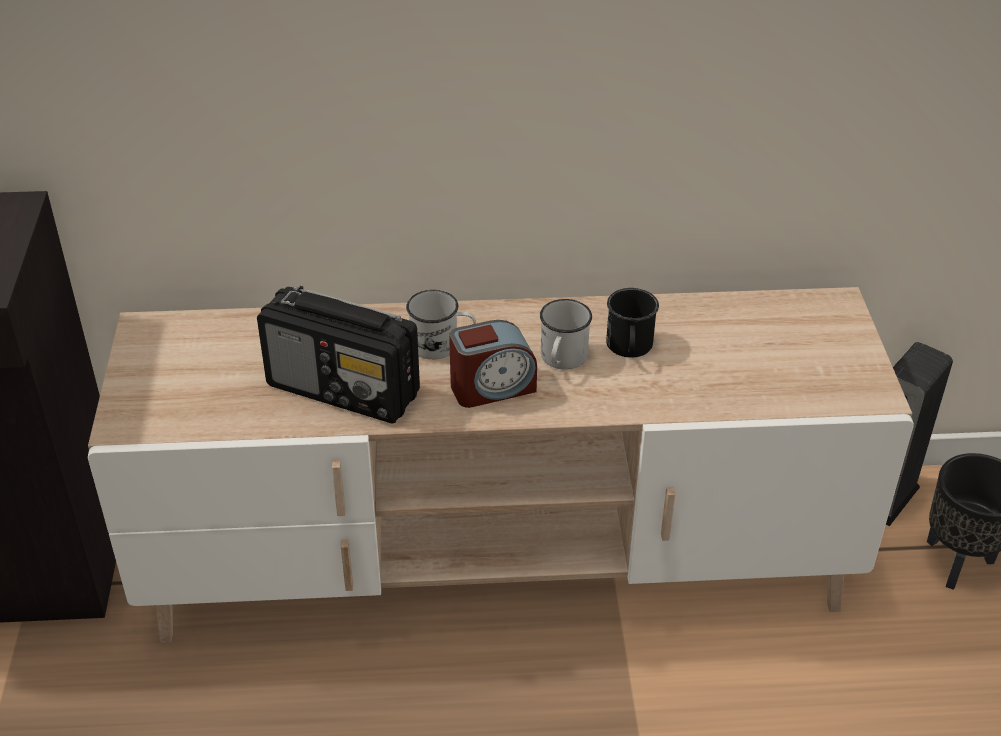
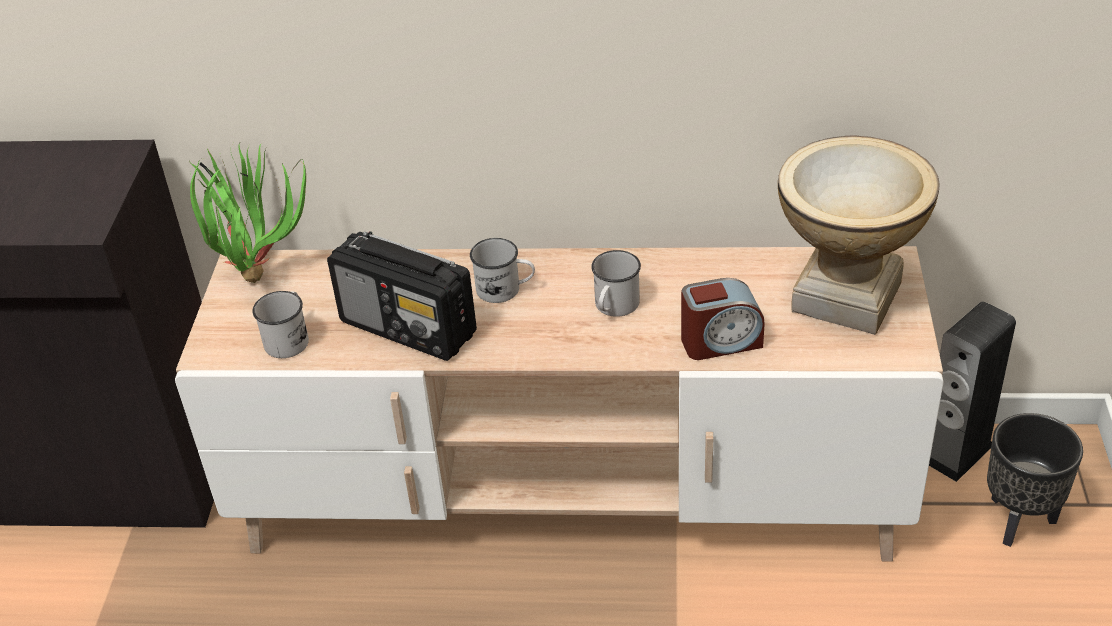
camera: 10 degrees right, 0 degrees up
alarm clock [449,320,537,408] -> alarm clock moved to [681,278,765,360]
black mug [606,288,659,358] -> none
none -> potted plant [189,143,306,283]
none -> white mug [252,291,309,358]
none -> vase [778,135,940,335]

